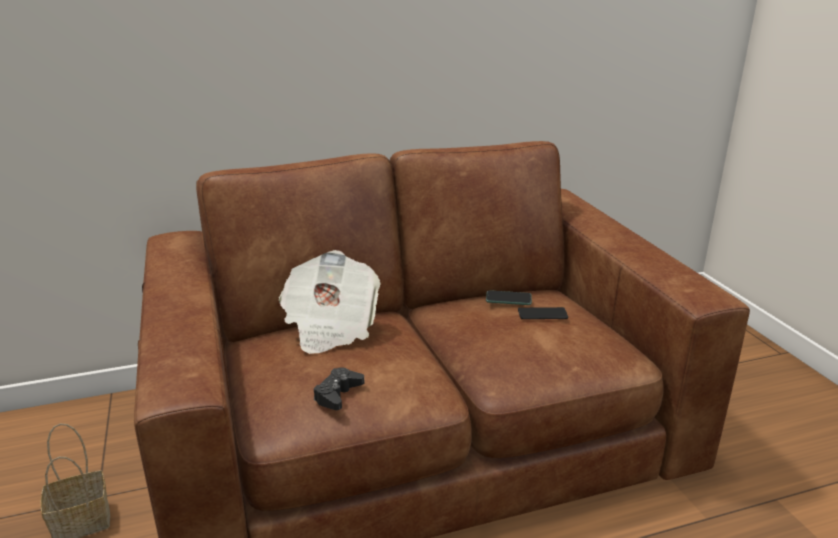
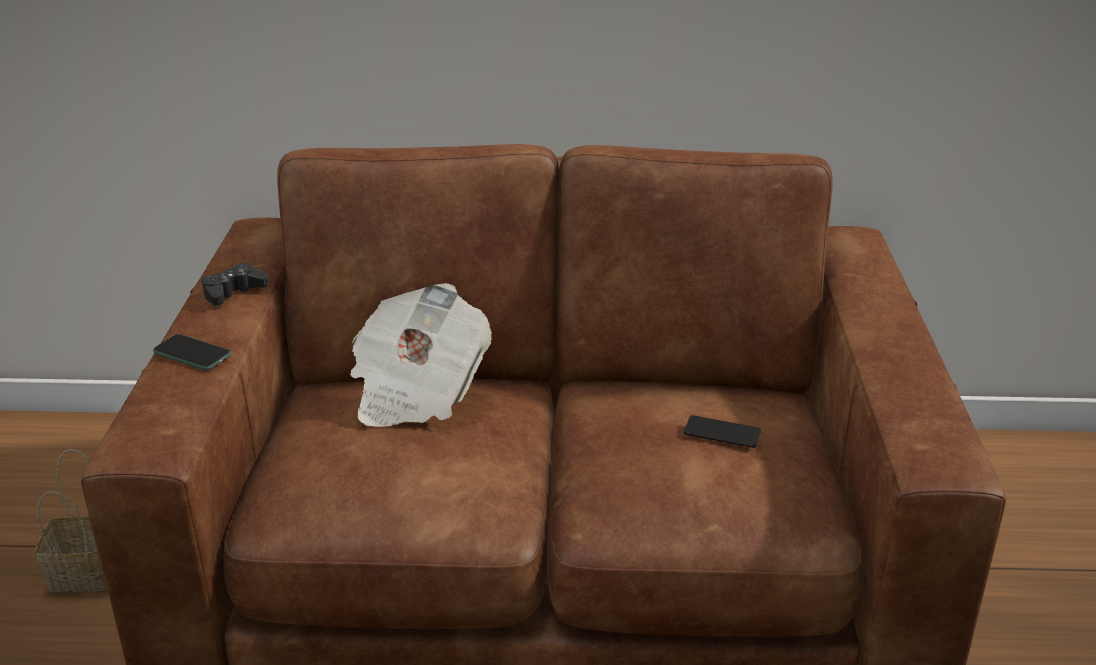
camera: 20 degrees right, 5 degrees up
black game controller [314,367,364,410] -> black game controller moved to [202,263,269,306]
phone [486,290,532,305] -> phone moved to [153,334,232,370]

